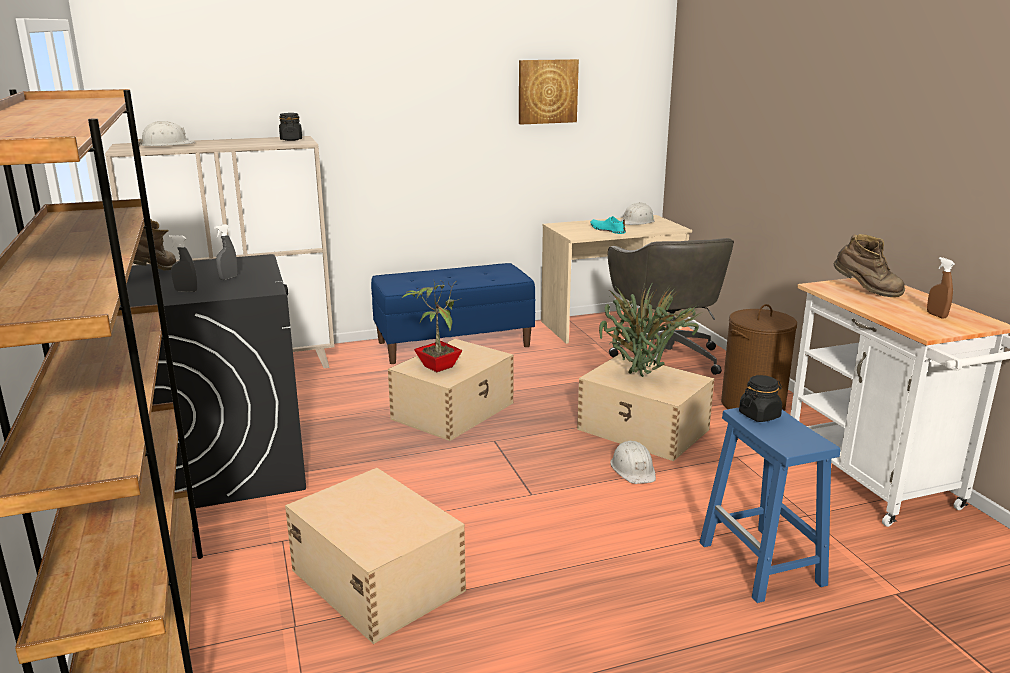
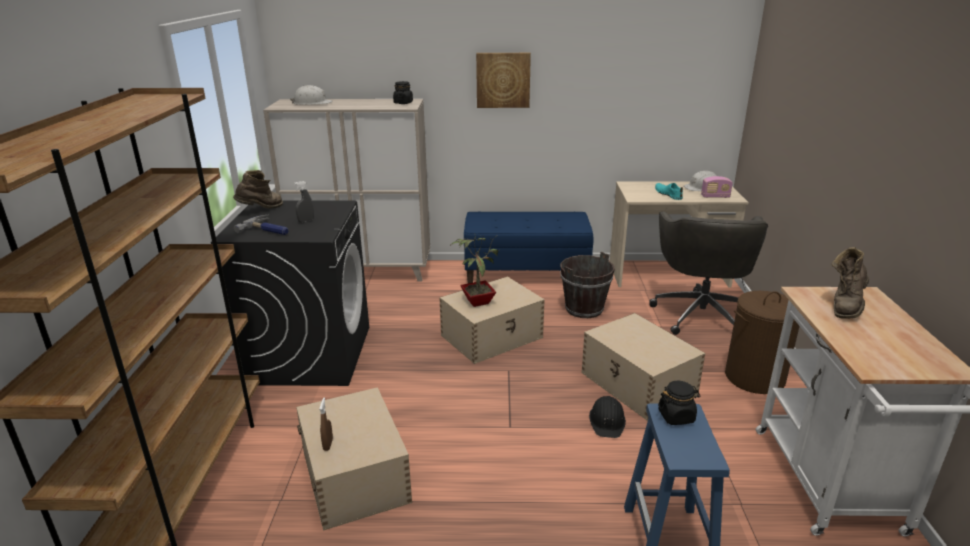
camera: 20 degrees right, 5 degrees up
grey spray bottle [169,235,197,292] -> hammer [234,215,288,235]
picture [519,59,579,125] -> picture moved to [476,53,531,108]
potted plant [599,282,702,377] -> none
white hard hat [610,441,656,484] -> black hard hat [589,396,626,438]
brown boot [834,234,905,297] -> brown boot turned 75 degrees clockwise [832,247,869,319]
brown spray bottle [927,257,955,319] -> brown spray bottle moved to [319,397,333,451]
none -> brown bucket [560,252,615,318]
none -> radio [701,176,733,198]

